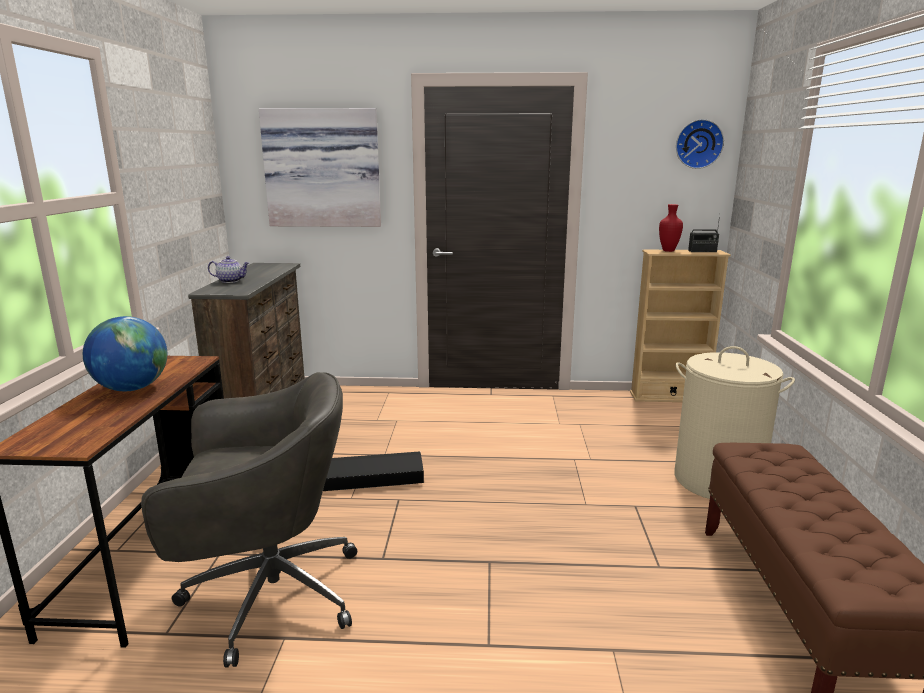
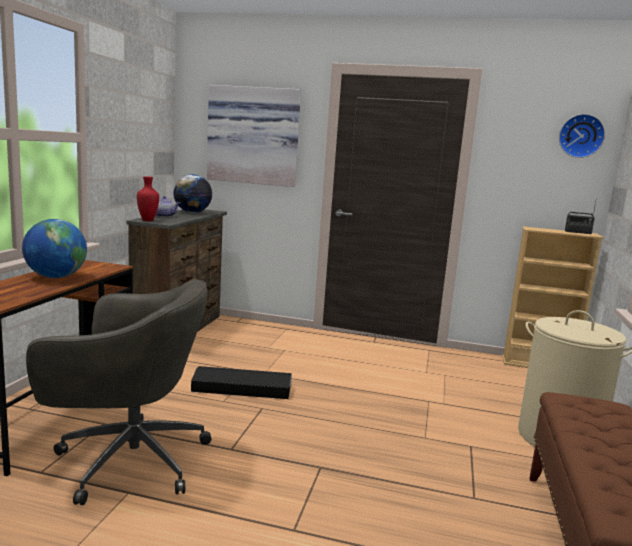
camera: 10 degrees right, 5 degrees down
red vase [659,204,683,252] -> red vase moved to [137,176,159,221]
none -> globe [173,174,212,213]

